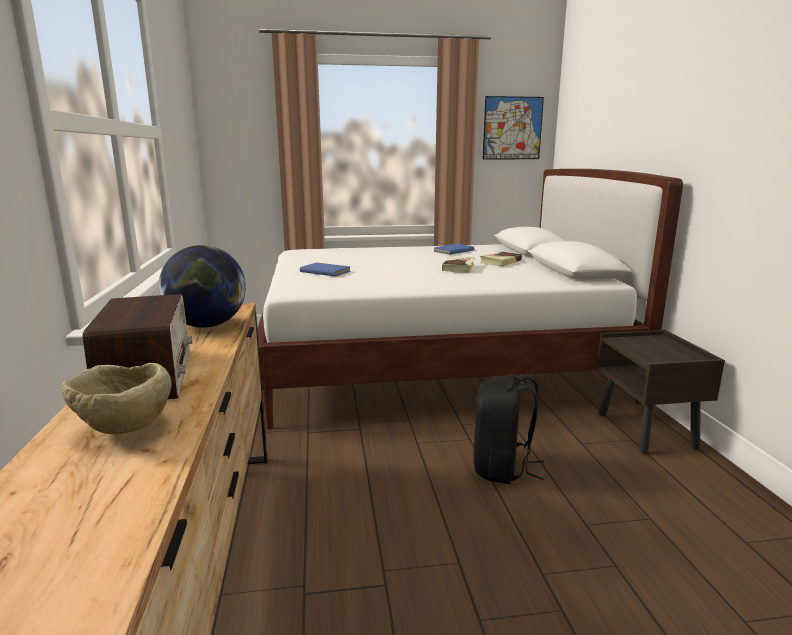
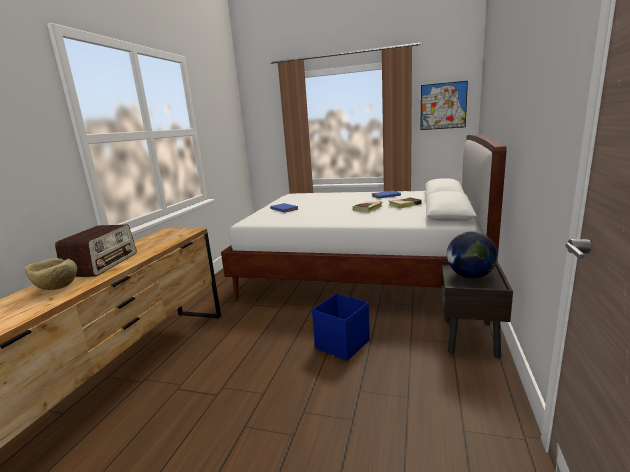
camera: 25 degrees right, 0 degrees up
globe [159,245,246,328] -> globe moved to [447,232,498,278]
black backpack [474,374,544,484] -> blue storage box [312,293,370,361]

